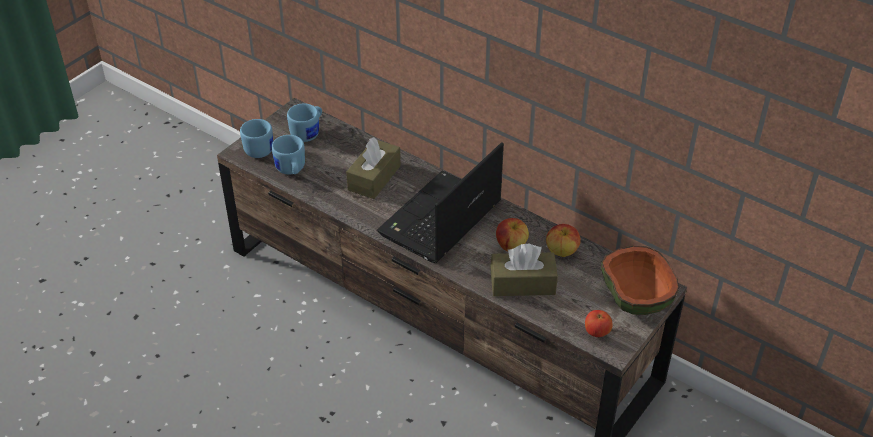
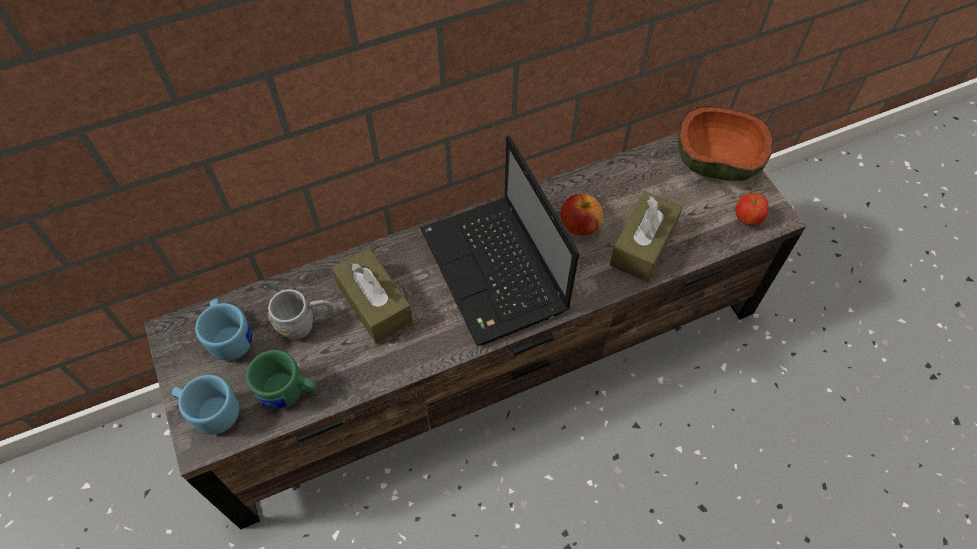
camera: 60 degrees left, 15 degrees up
blue mug [272,135,305,174] -> green mug [246,350,317,409]
apple [546,224,581,257] -> none
none -> grey mug [268,289,334,340]

